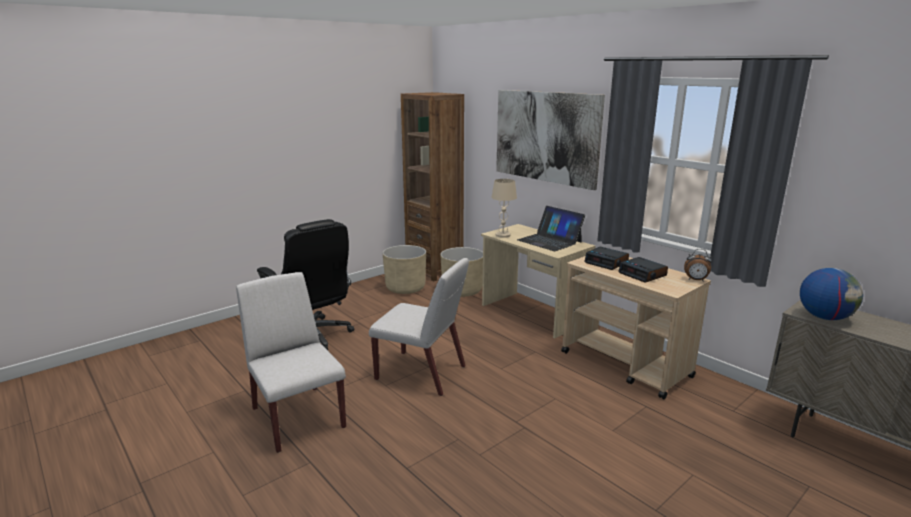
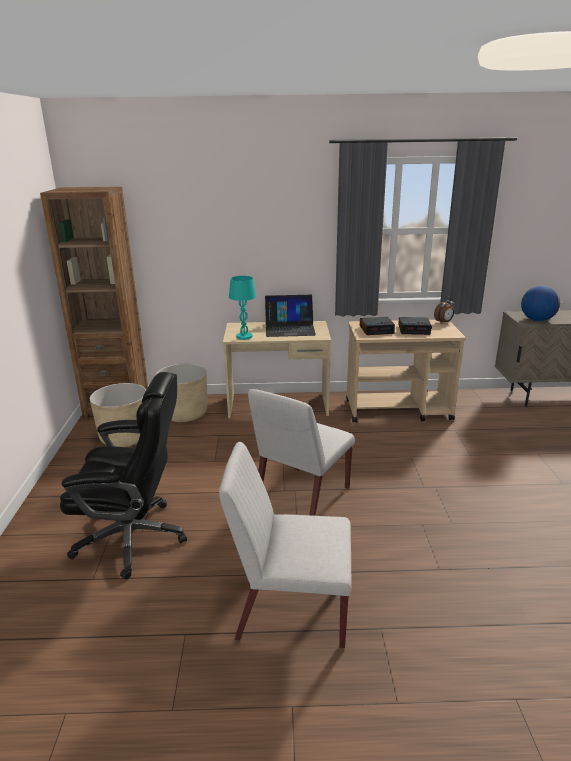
camera: 50 degrees left, 5 degrees up
white chair [369,258,469,396] -> white chair turned 150 degrees clockwise [248,389,355,516]
beige table lamp [491,179,517,238] -> turquoise table lamp [229,276,256,340]
picture [496,90,605,190] -> none

